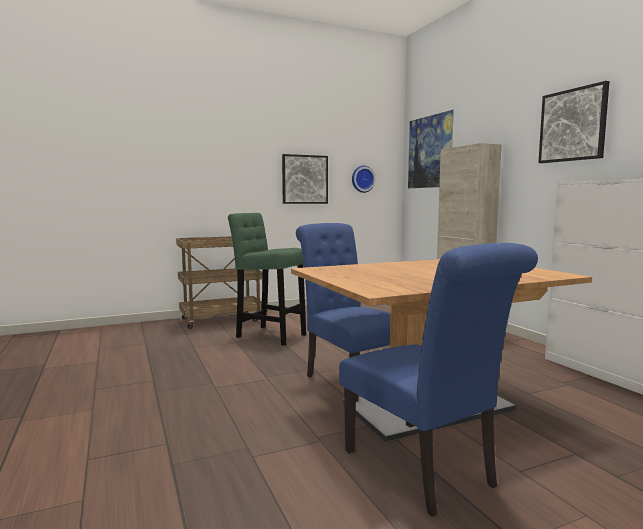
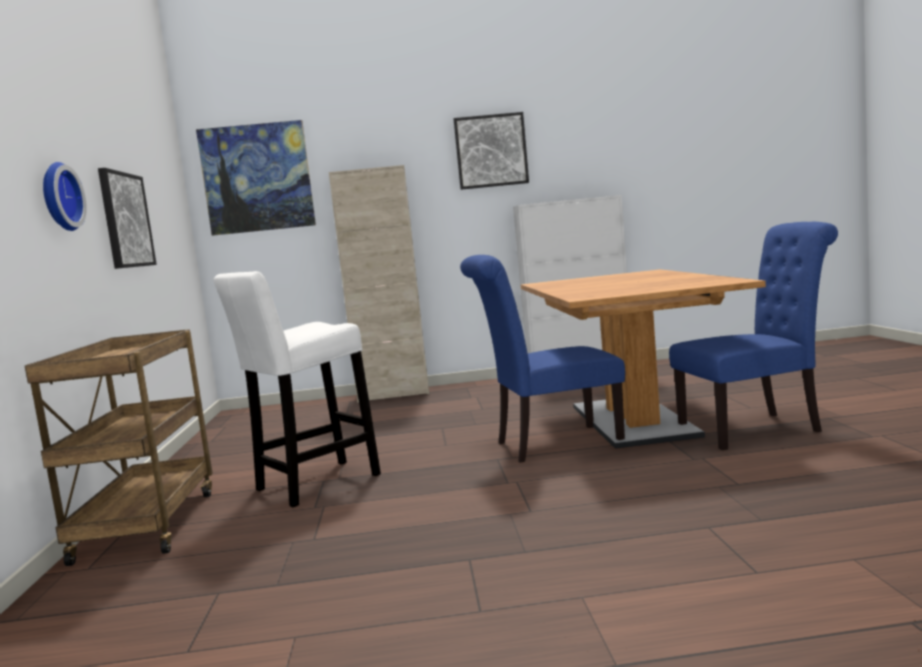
camera: 70 degrees left, 0 degrees up
green stool [228,213,306,346] -> white stool [214,271,381,507]
wall clock [352,165,376,193] -> wall clock moved to [43,162,87,231]

